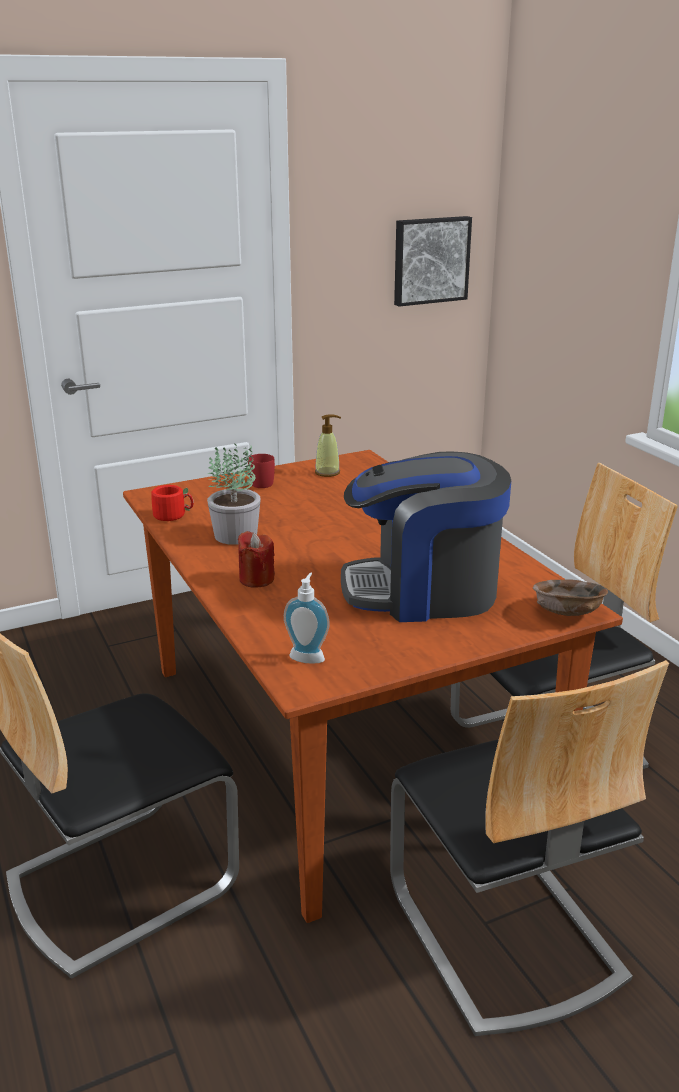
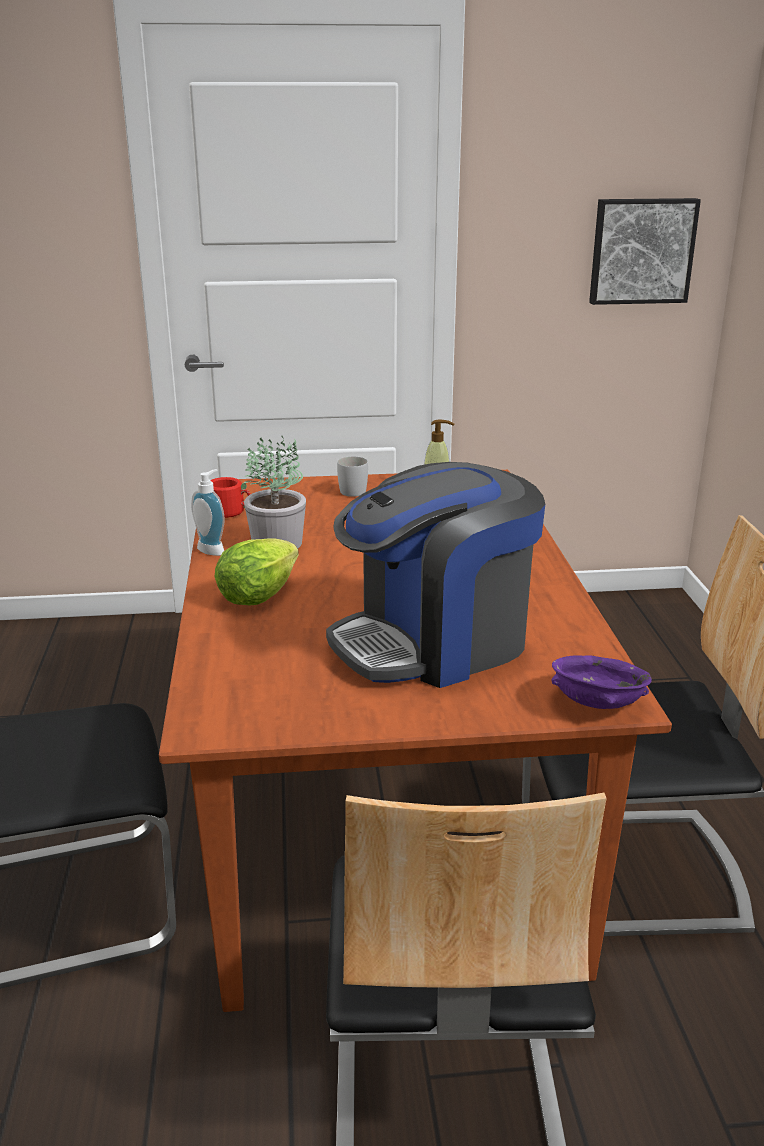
camera: 20 degrees right, 0 degrees up
red candle [238,531,275,588] -> lettuce [215,538,299,605]
red mug [248,454,275,488] -> white mug [337,456,368,497]
soap dispenser [284,572,330,664] -> soap dispenser moved to [191,469,225,556]
coffee machine [341,451,511,622] -> coffee machine turned 45 degrees counterclockwise [326,462,545,688]
brown bowl [533,579,608,616] -> purple bowl [551,655,652,709]

